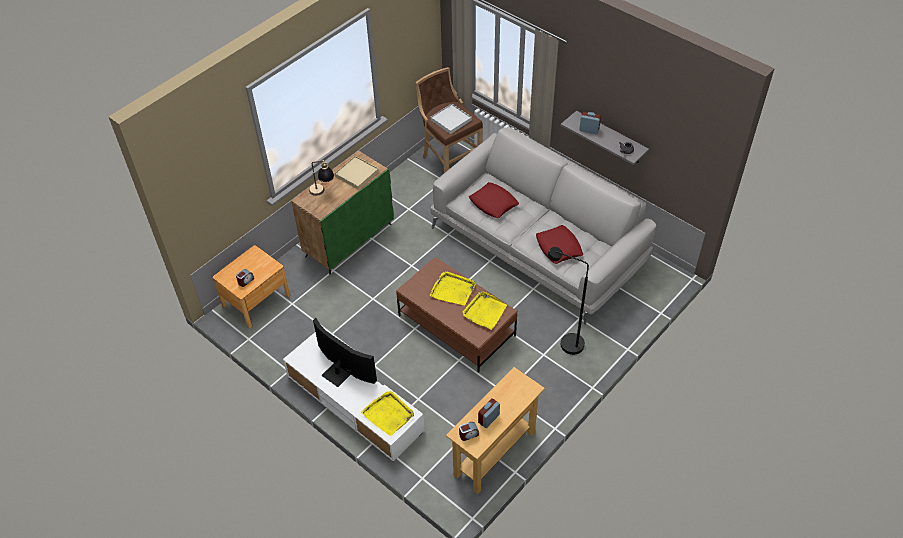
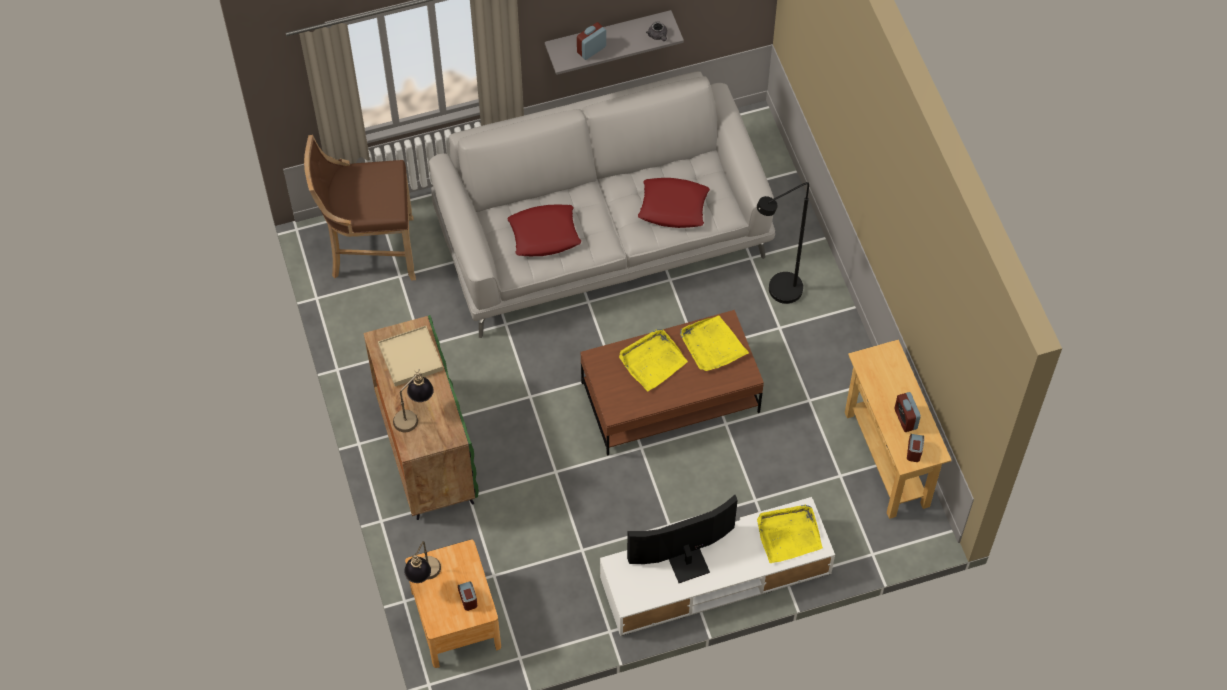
camera: 60 degrees left, 10 degrees up
white tray [431,104,472,134] -> none
none -> table lamp [404,541,441,583]

